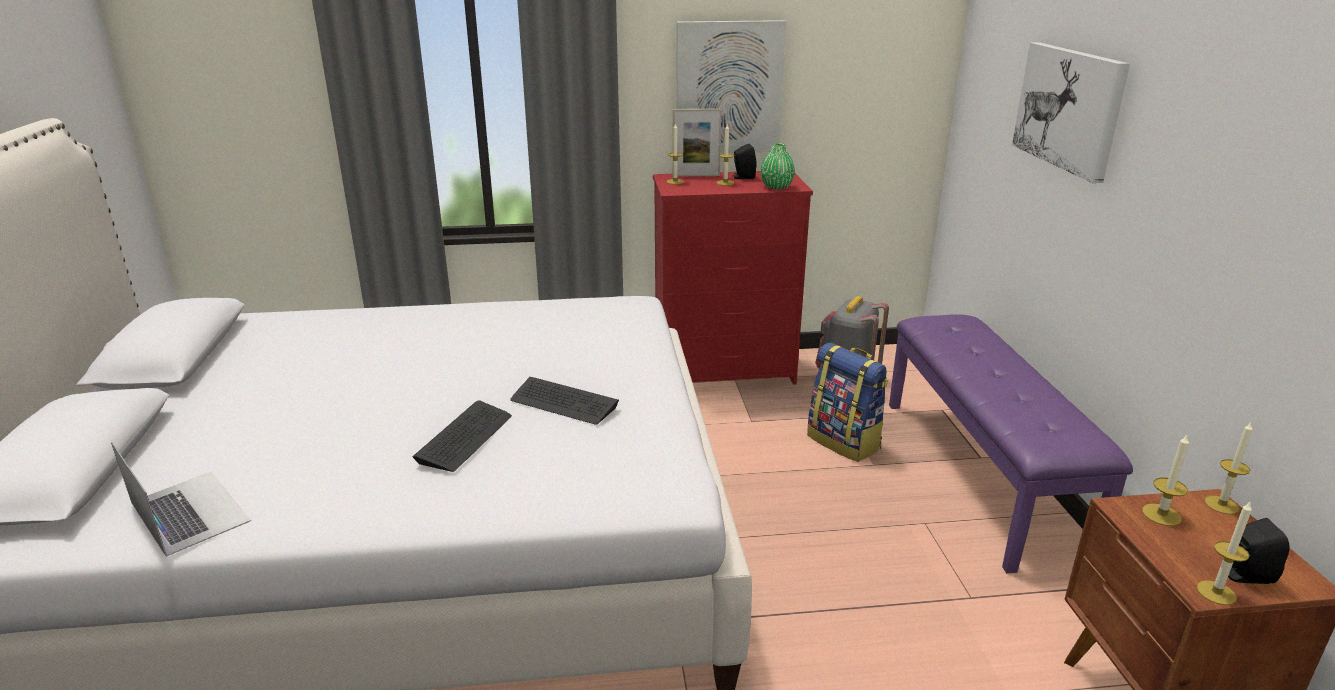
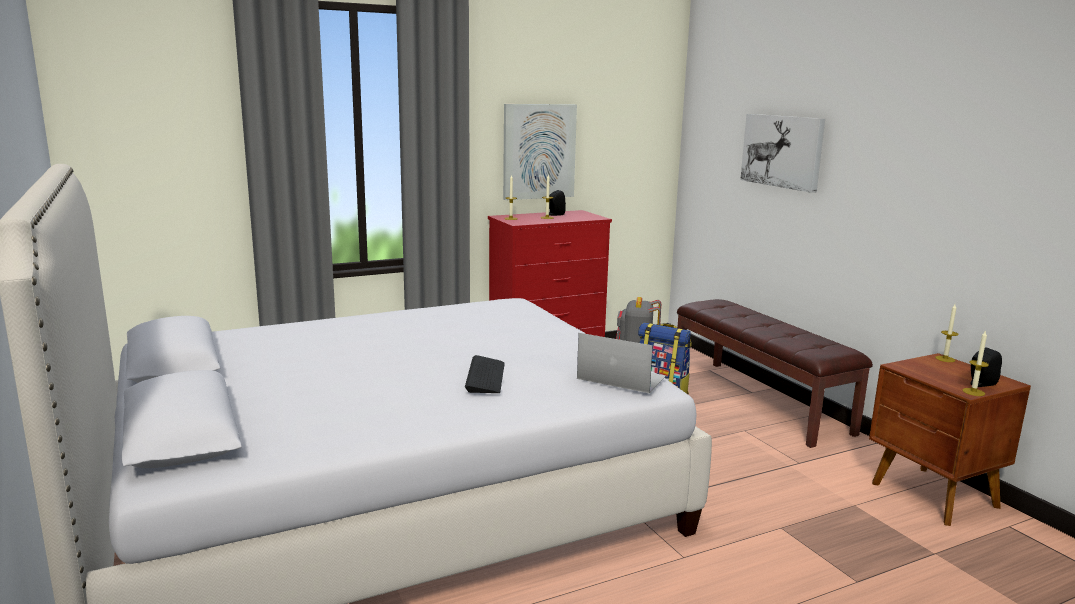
camera: 20 degrees left, 10 degrees down
laptop [111,441,251,557] -> laptop moved to [577,333,666,393]
keyboard [511,377,619,425] -> none
picture frame [673,109,722,176] -> none
green vase [760,143,795,190] -> none
purple bench [889,314,1133,574] -> brown bench [677,299,873,448]
candle [1142,435,1189,526] -> none

